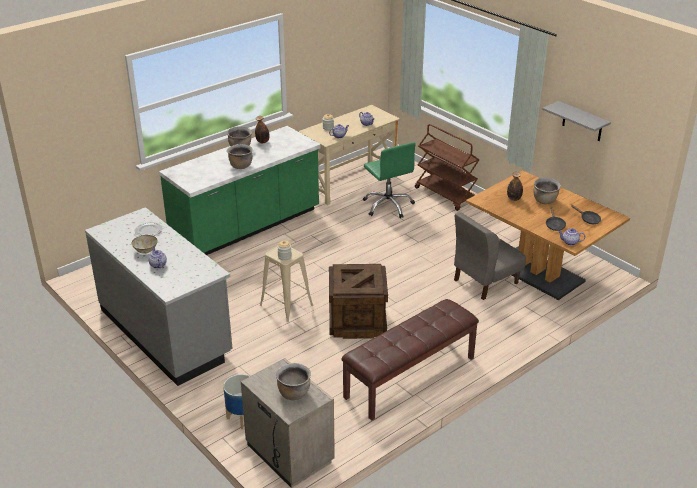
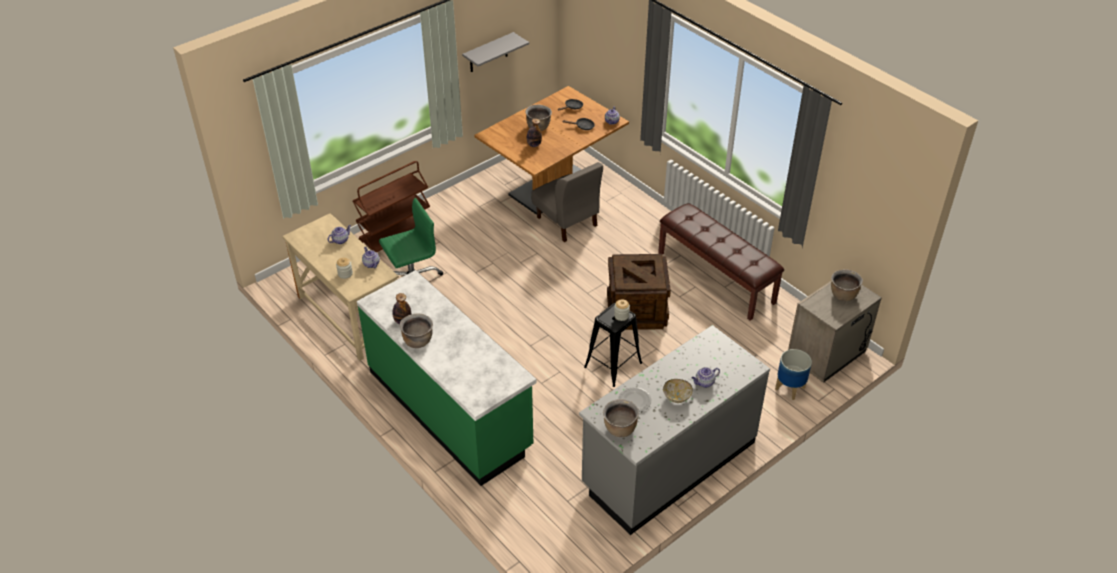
camera: 90 degrees left, 10 degrees up
brown cooking pot [227,144,253,169] -> brown cooking pot moved to [603,399,639,437]
beige stool [260,247,314,322] -> black stool [584,303,642,387]

